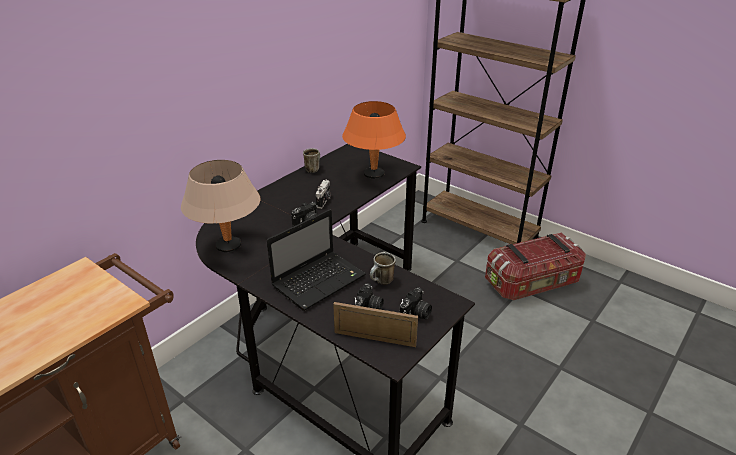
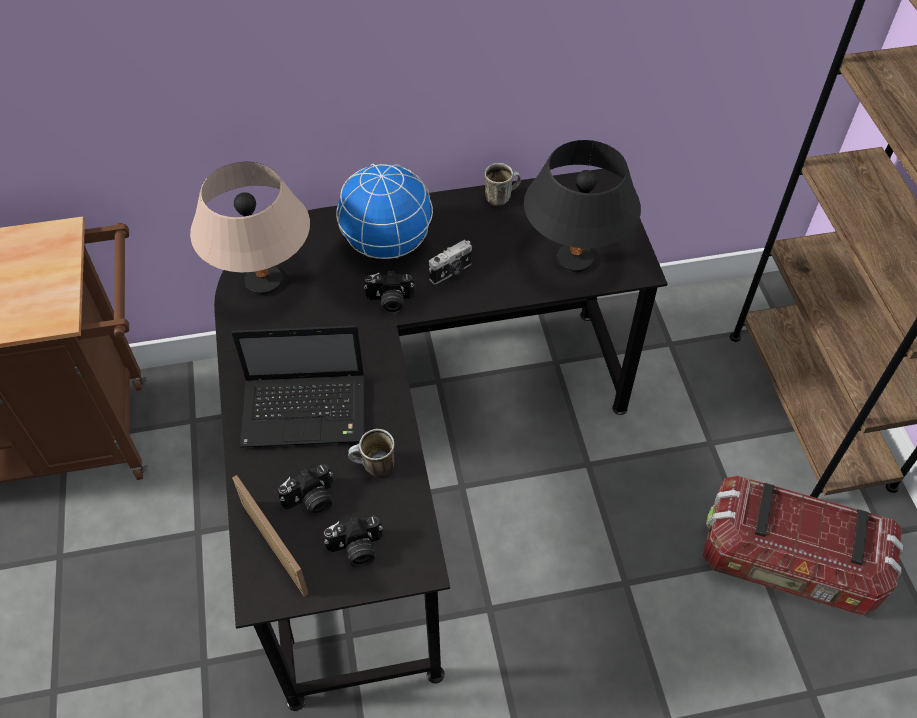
camera: 40 degrees right, 20 degrees up
orange table lamp [342,101,406,179] -> black table lamp [524,140,641,272]
none -> globe [336,164,433,259]

